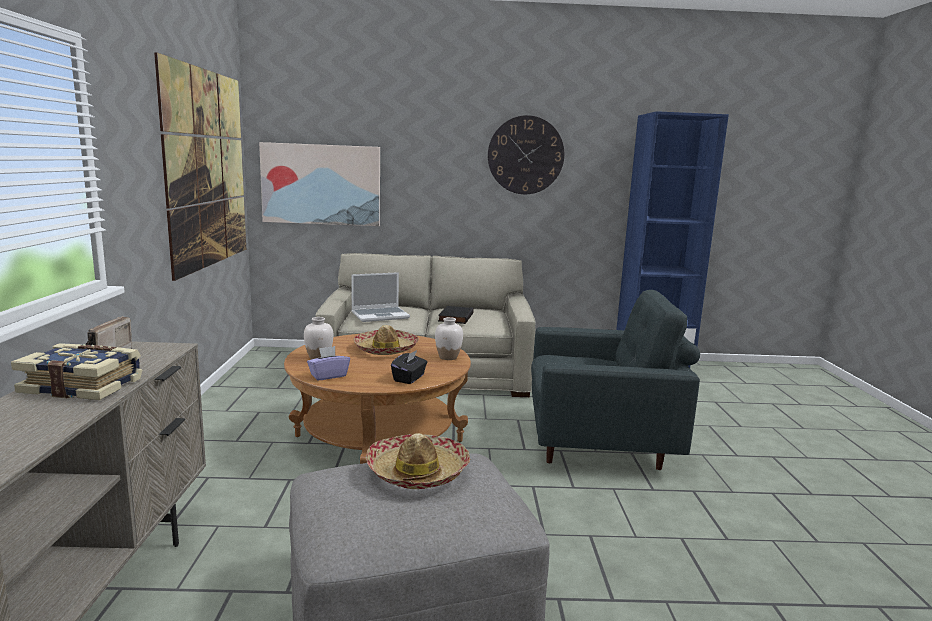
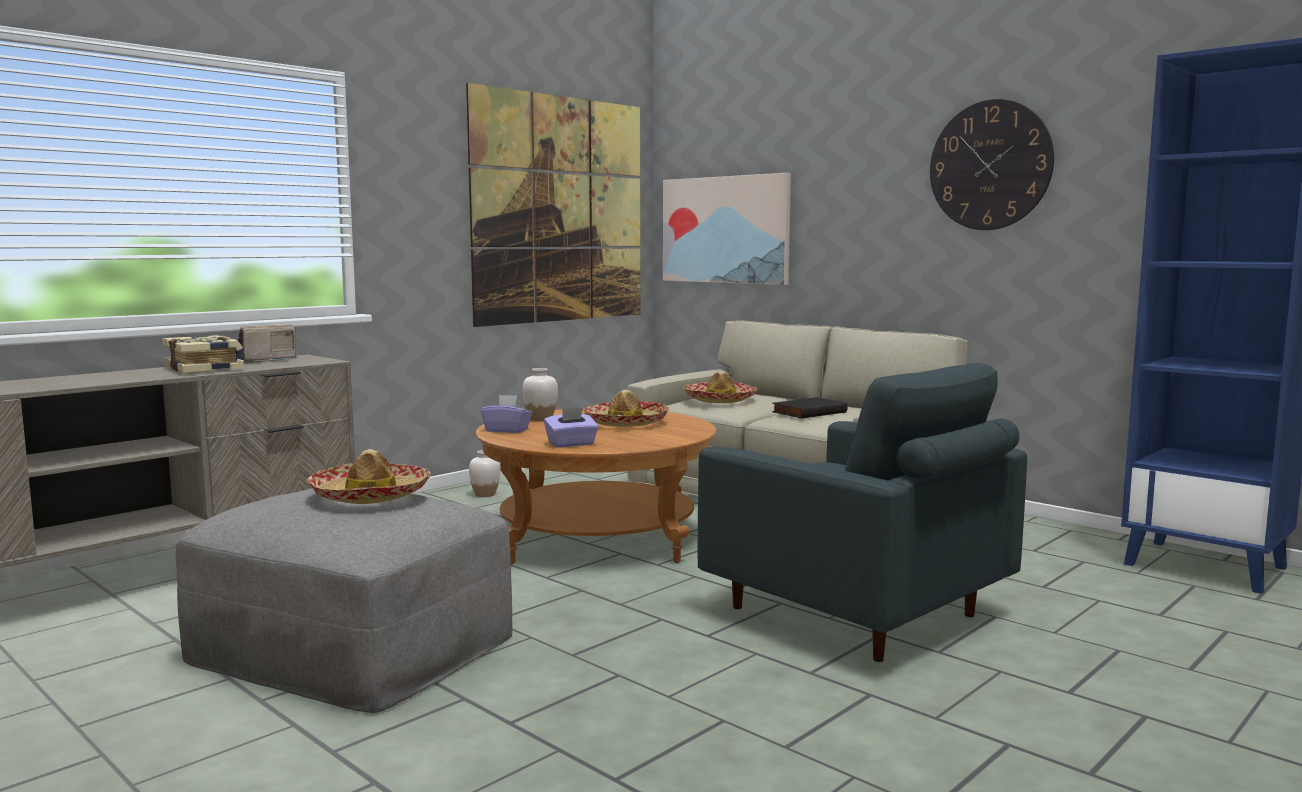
camera: 45 degrees right, 5 degrees down
laptop [351,272,410,322] -> hat [683,371,758,403]
black tissue box [391,349,427,384] -> purple tissue box [544,408,599,448]
white vase [435,317,463,360] -> white vase moved to [469,450,500,497]

